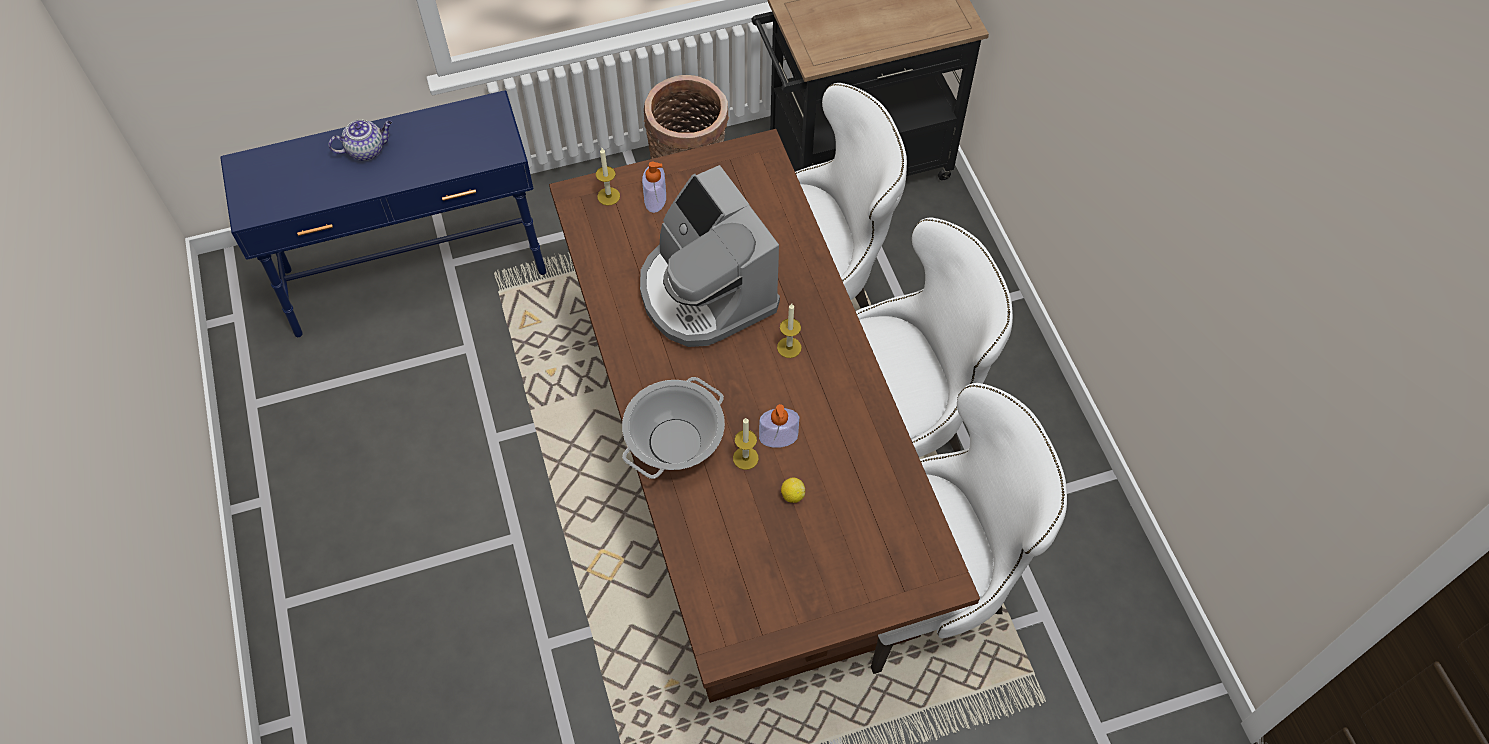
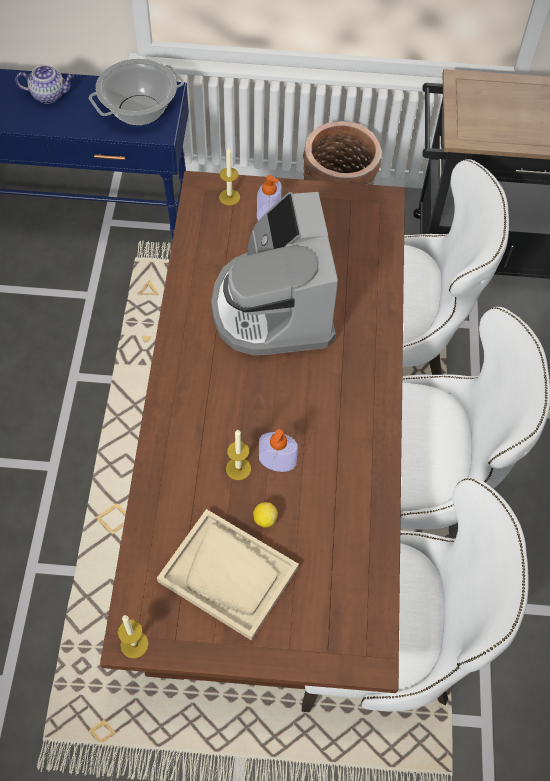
camera: 20 degrees right, 0 degrees up
cooking pot [622,377,725,479] -> cooking pot moved to [89,59,184,125]
candle [777,303,802,358] -> candle moved to [117,615,149,658]
none -> beige tray [157,509,299,641]

